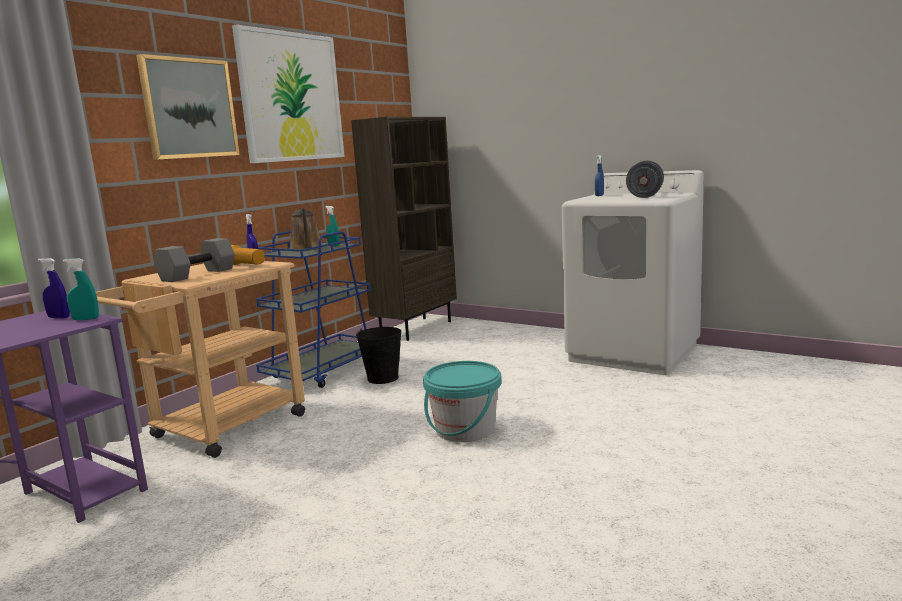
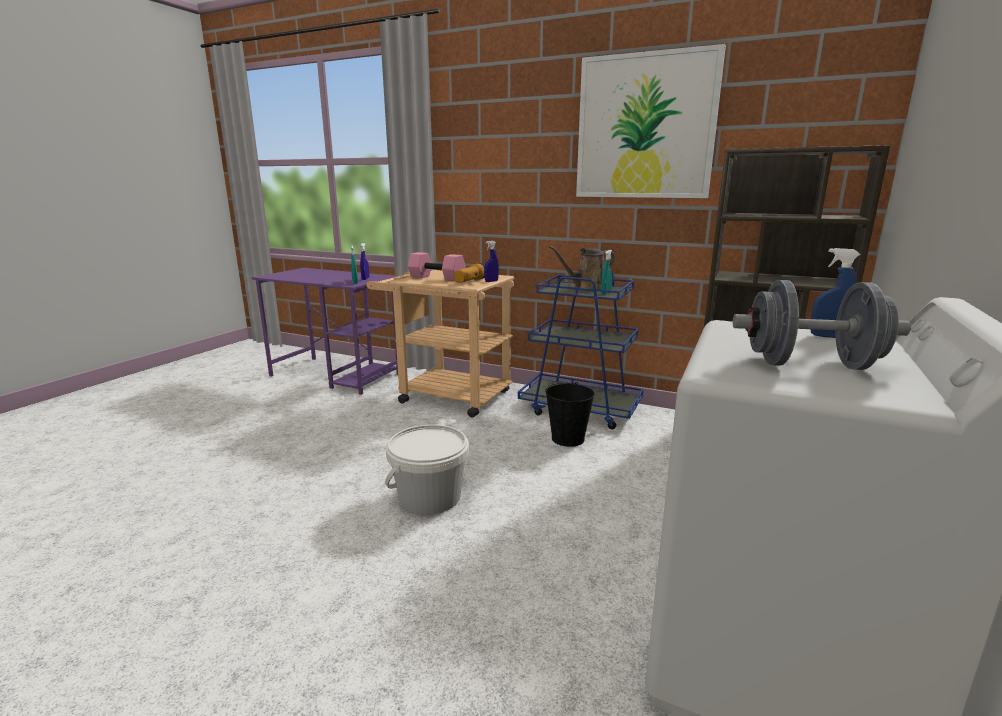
camera: 80 degrees right, 5 degrees up
picture [136,54,240,160] -> none
grey dumbbell [154,238,235,282] -> pink dumbbell [408,252,466,281]
turquoise bucket [423,361,502,442] -> white bucket [385,425,469,515]

